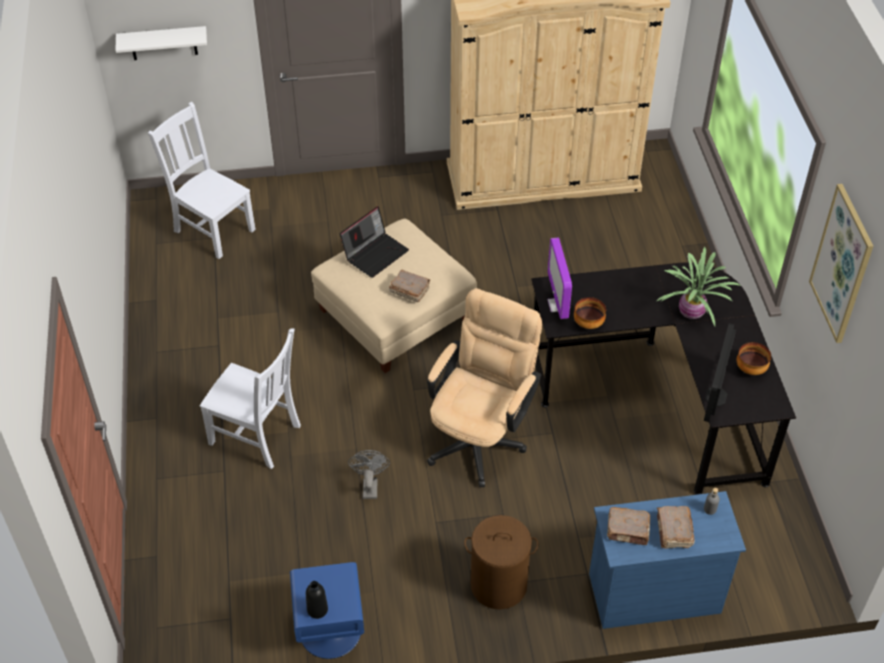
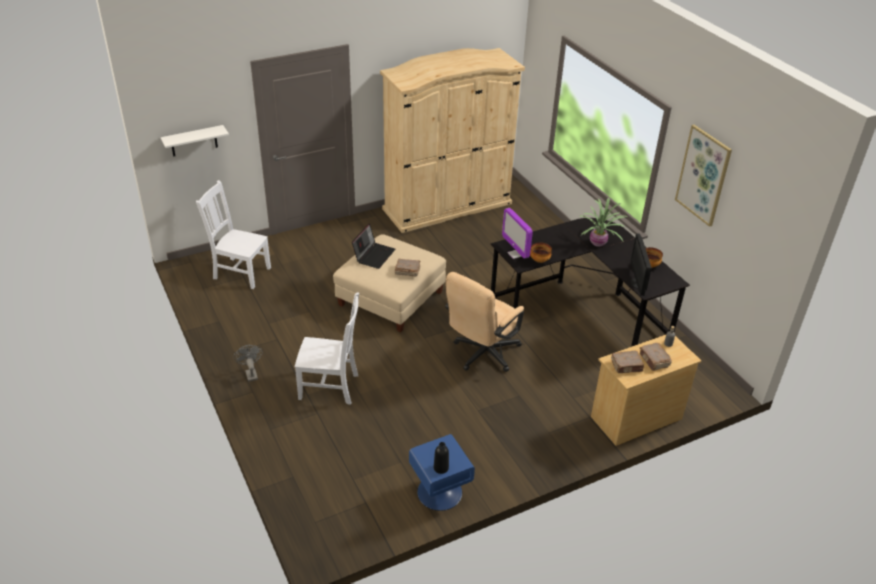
camera: 20 degrees left, 10 degrees down
grey fan [348,450,390,499] -> grey fan moved to [234,345,263,382]
beige office chair [427,288,542,488] -> beige office chair turned 150 degrees counterclockwise [445,272,524,372]
brown laundry basket [464,515,539,610] -> none
blue dresser [589,491,746,629] -> beige dresser [591,335,702,446]

